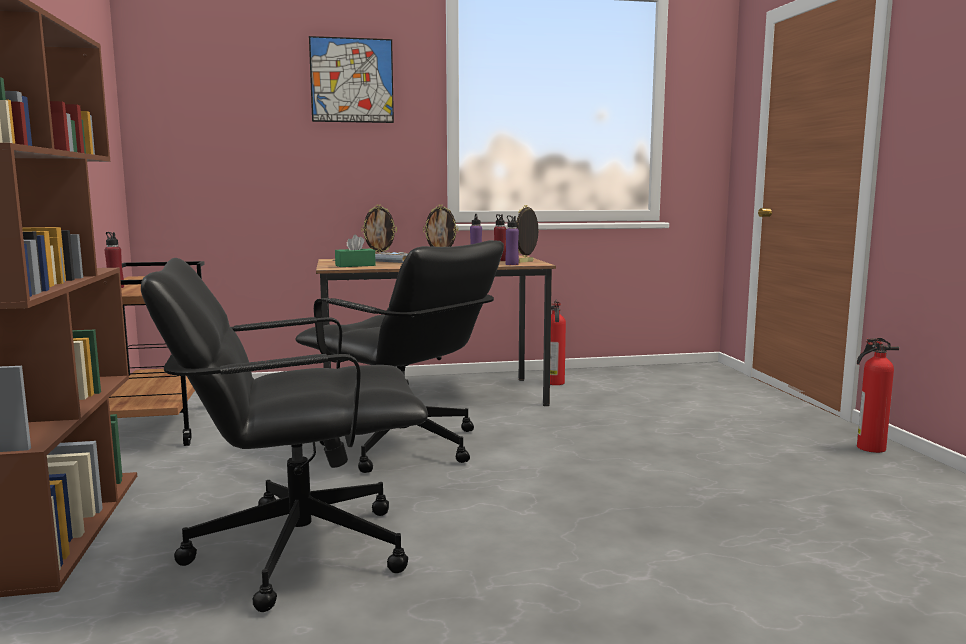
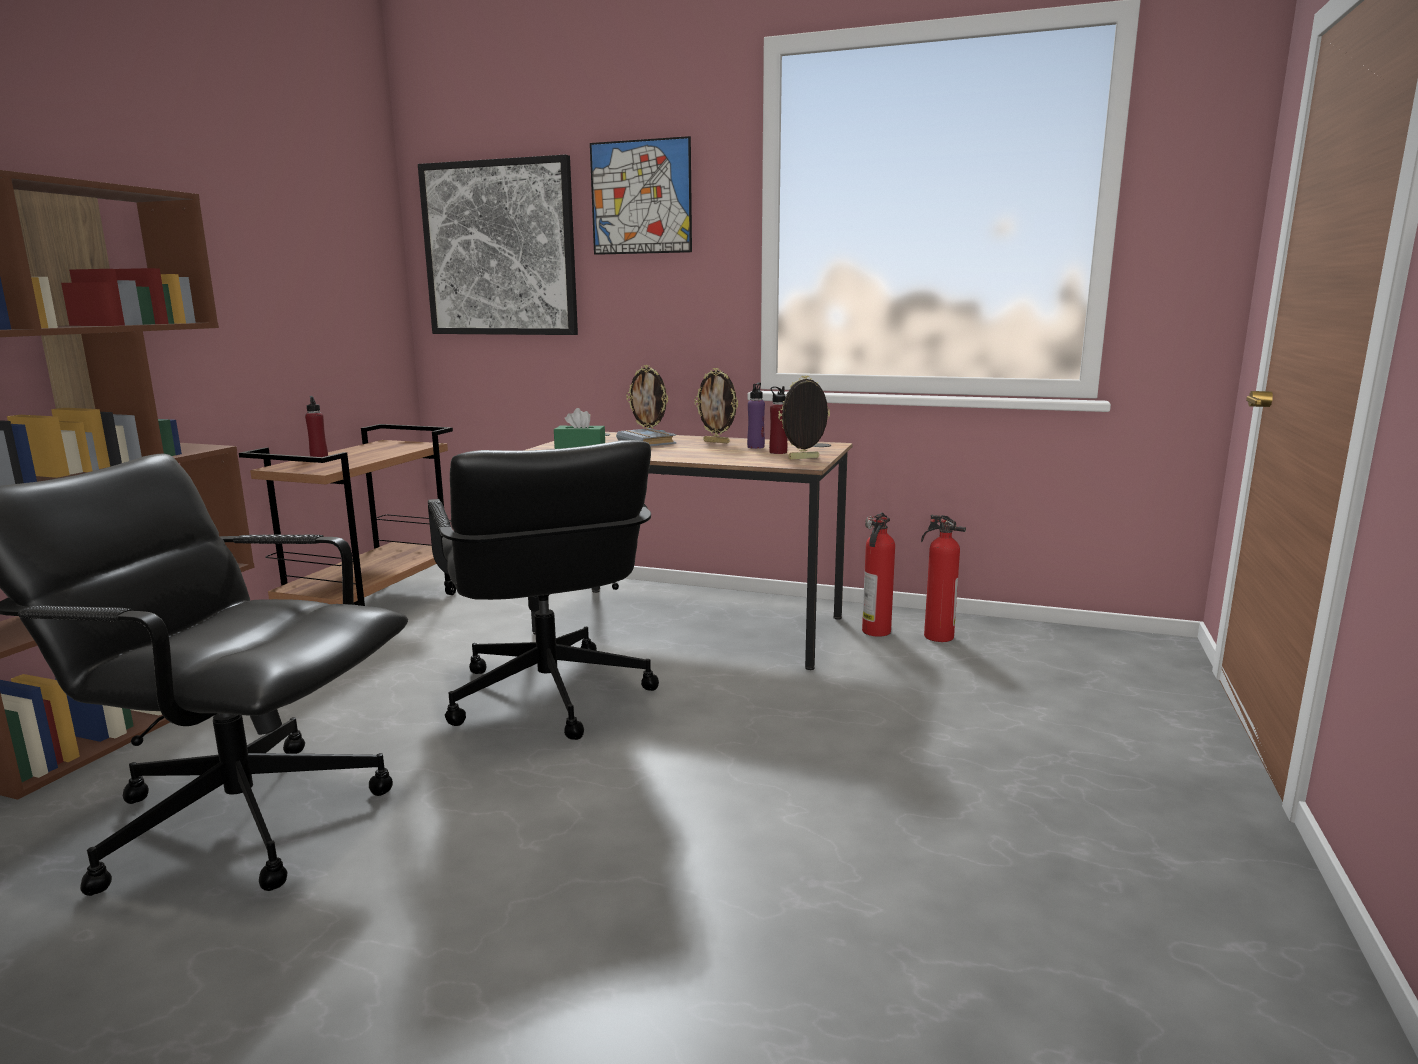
camera: 30 degrees right, 5 degrees up
purple bottle [505,215,519,265] -> none
fire extinguisher [857,338,899,453] -> fire extinguisher moved to [921,515,966,642]
none -> picture [418,154,578,335]

